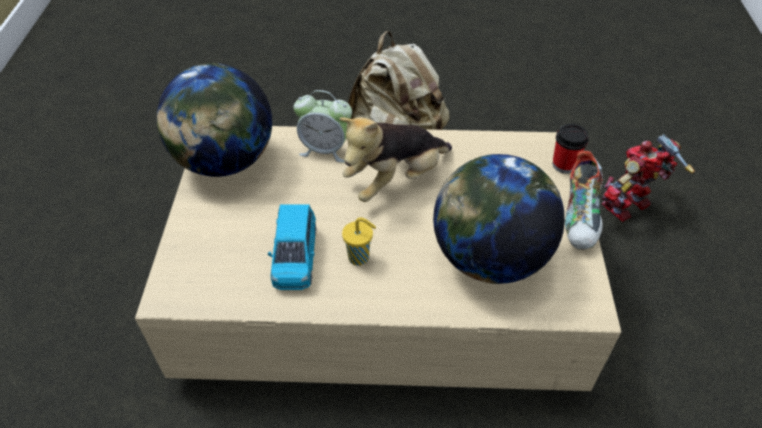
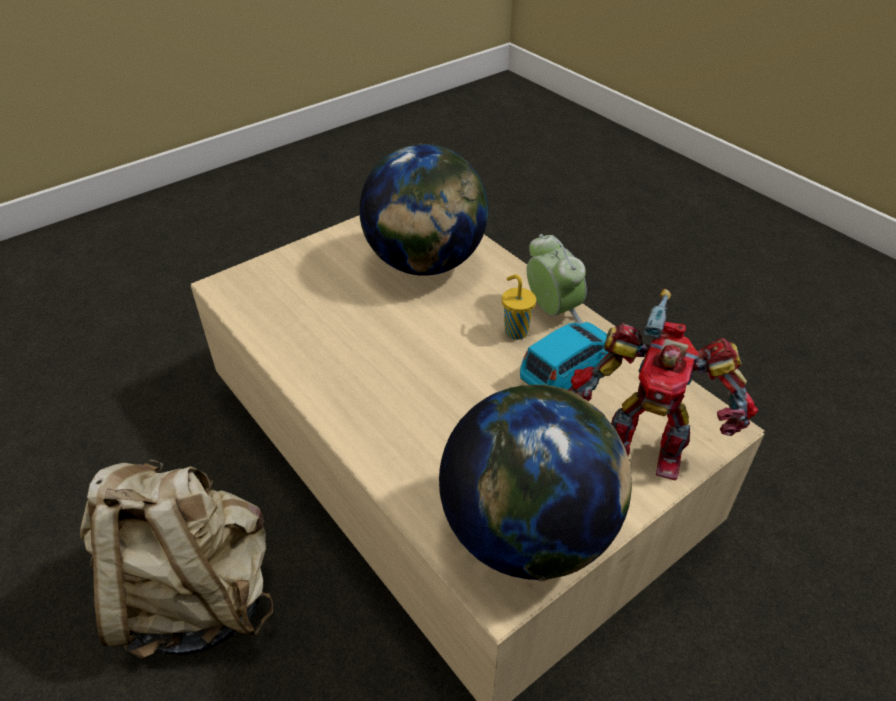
camera: 130 degrees left, 5 degrees down
alarm clock [294,90,352,163] -> alarm clock moved to [527,234,587,324]
plush toy [339,117,452,202] -> none
cup [552,124,588,174] -> none
shoe [565,151,603,250] -> none
toy robot [602,134,695,222] -> toy robot moved to [568,289,758,480]

